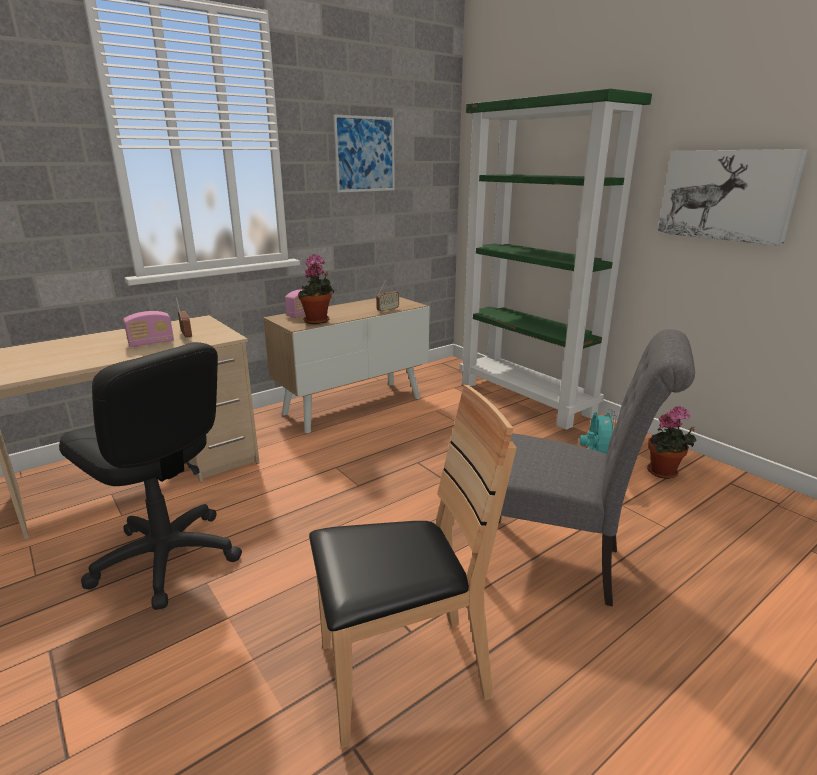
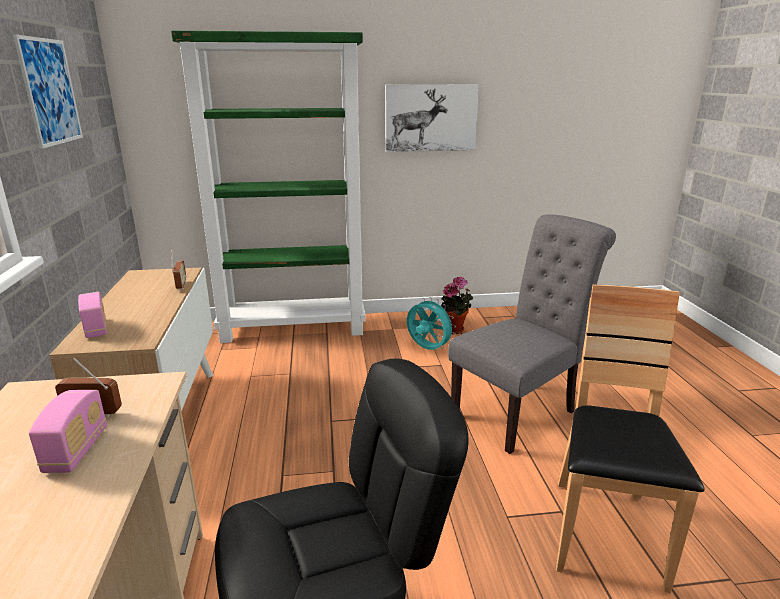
camera: 60 degrees left, 0 degrees up
potted plant [298,254,334,324] -> none

